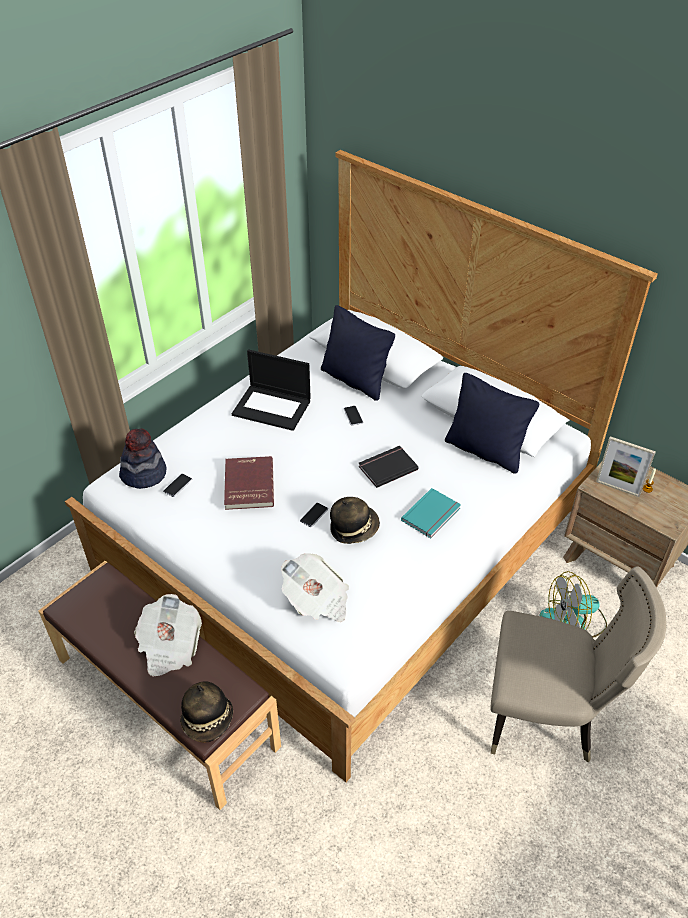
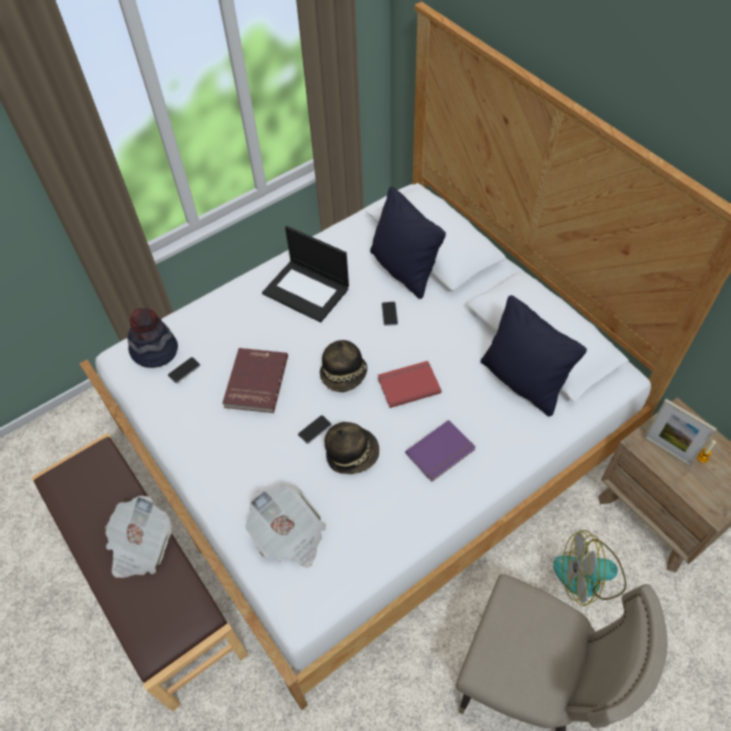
camera: 15 degrees right, 10 degrees up
hat [180,681,233,743] -> hat moved to [320,340,367,392]
black book [358,446,419,488] -> red book [378,361,442,408]
turquoise book [401,488,461,538] -> purple book [405,420,475,482]

